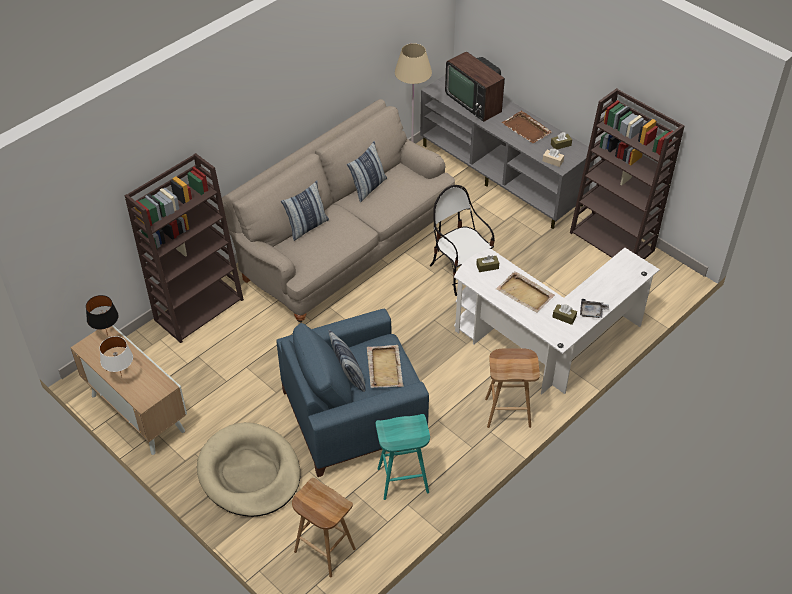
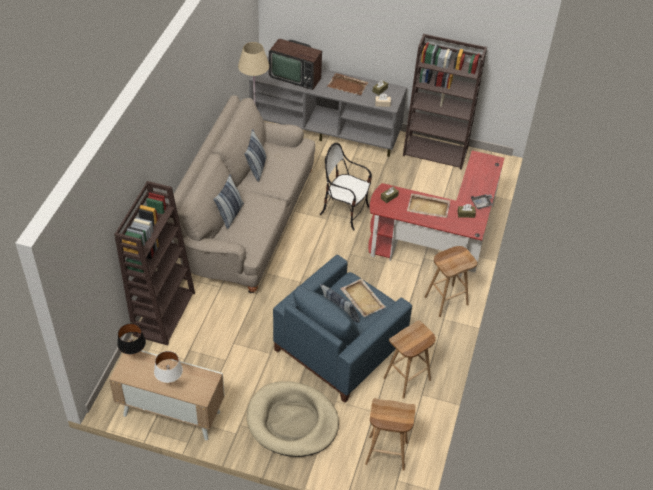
camera: 30 degrees left, 0 degrees up
turquoise stool [376,414,430,500] -> brown stool [384,320,436,399]
white desk [454,248,660,394] -> red desk [368,151,505,278]

